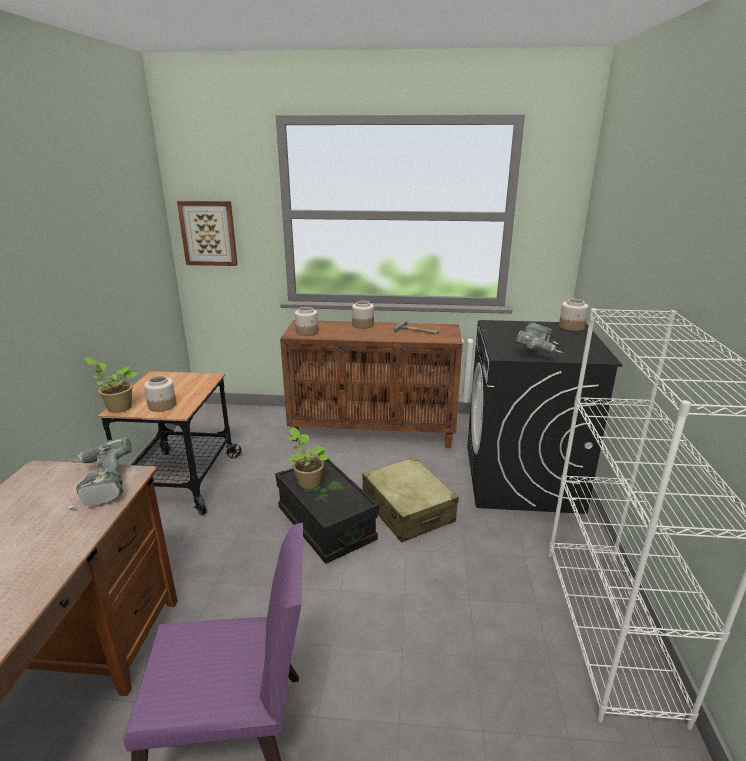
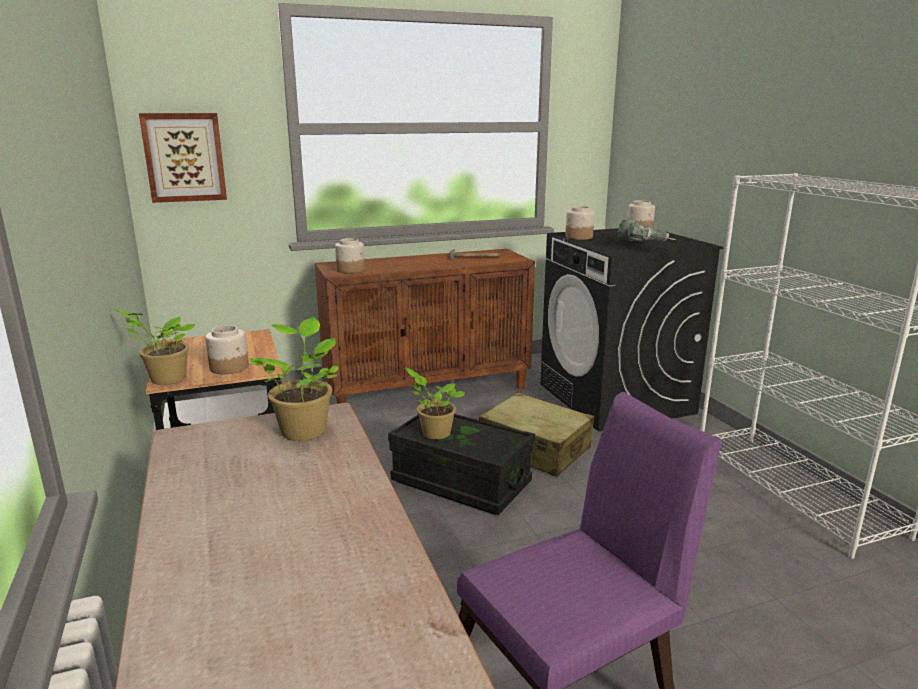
camera: 25 degrees left, 5 degrees down
power drill [68,437,132,509] -> potted plant [249,317,338,441]
jar [352,301,374,329] -> jar moved to [565,206,595,240]

